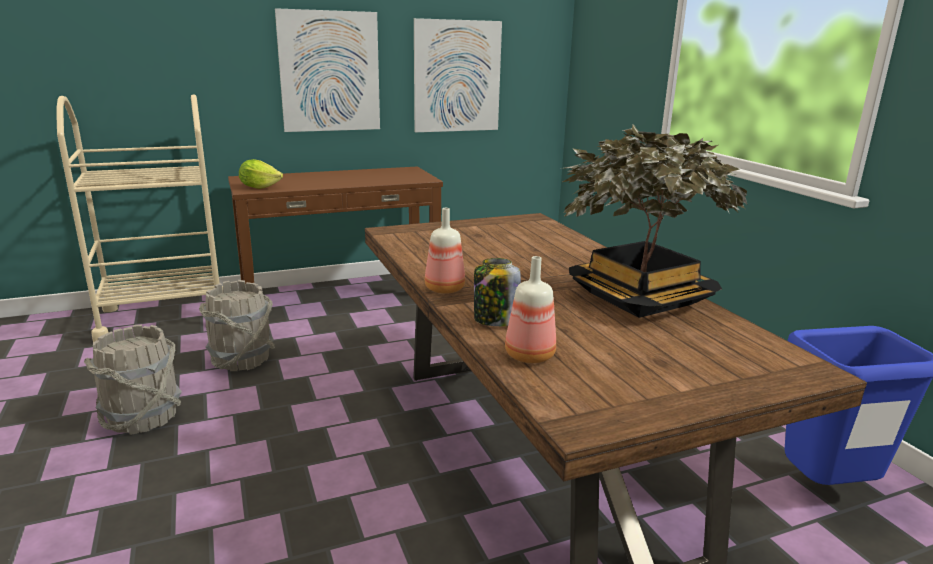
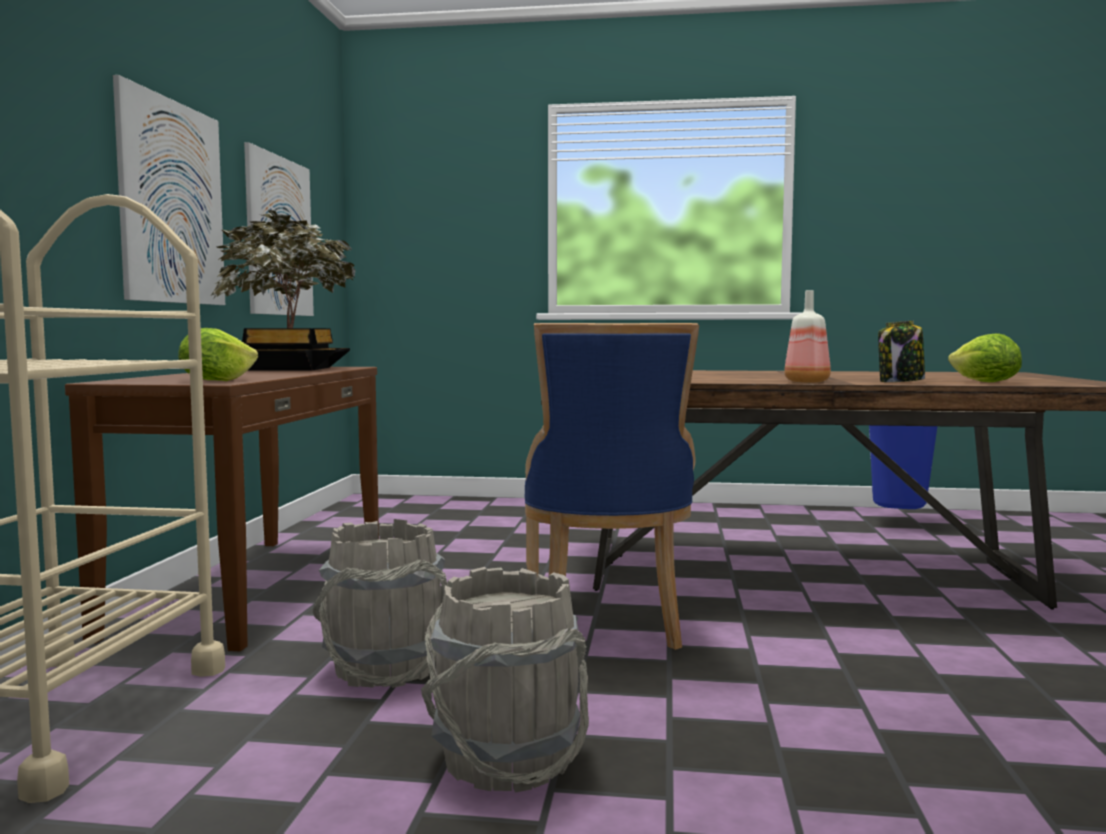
camera: 60 degrees left, 15 degrees down
bottle [505,256,556,363] -> lettuce [948,333,1022,382]
potted plant [561,125,747,318] -> potted plant moved to [211,210,355,370]
none -> blue chair [525,323,699,650]

